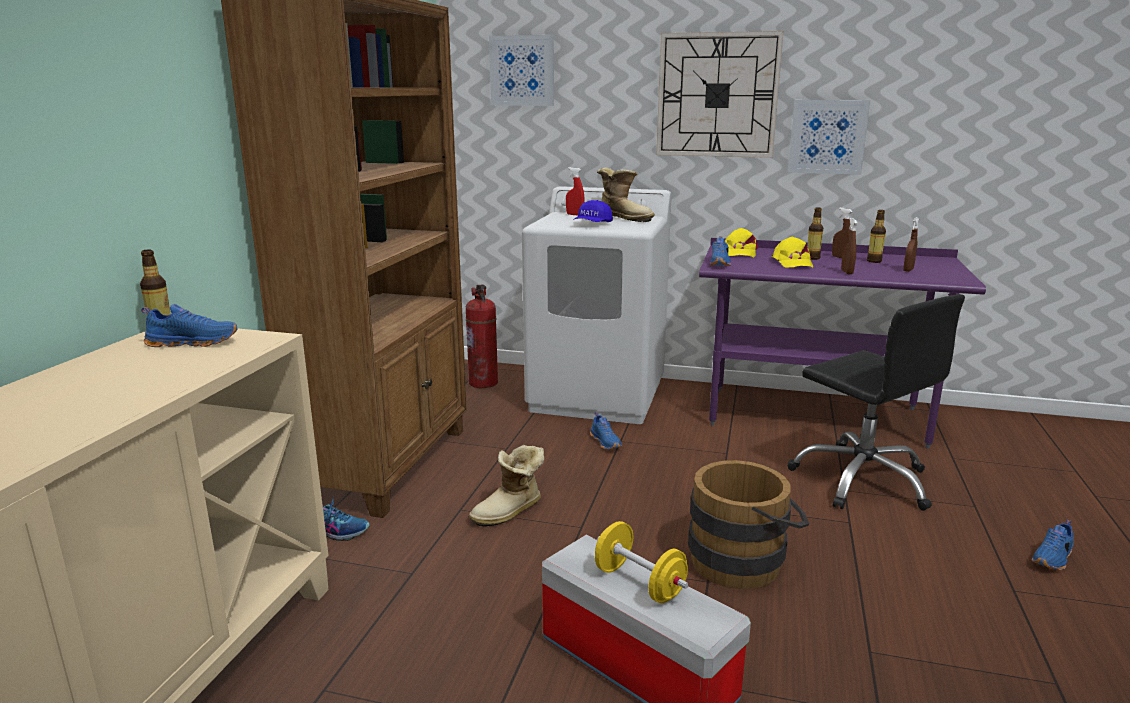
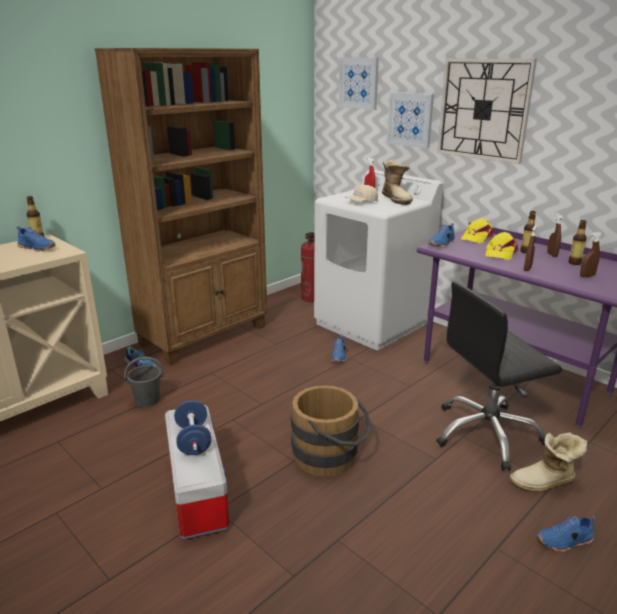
camera: 30 degrees right, 5 degrees up
boot [469,445,545,527] -> boot moved to [510,432,587,492]
blue cap [573,200,613,222] -> beige cap [345,185,378,202]
yellow dumbbell [595,521,688,603] -> blue dumbbell [174,400,212,455]
black office chair [787,294,965,511] -> black office chair turned 75 degrees clockwise [436,282,562,471]
picture [788,100,870,175] -> picture moved to [387,92,434,148]
none -> grey bucket [124,357,164,407]

